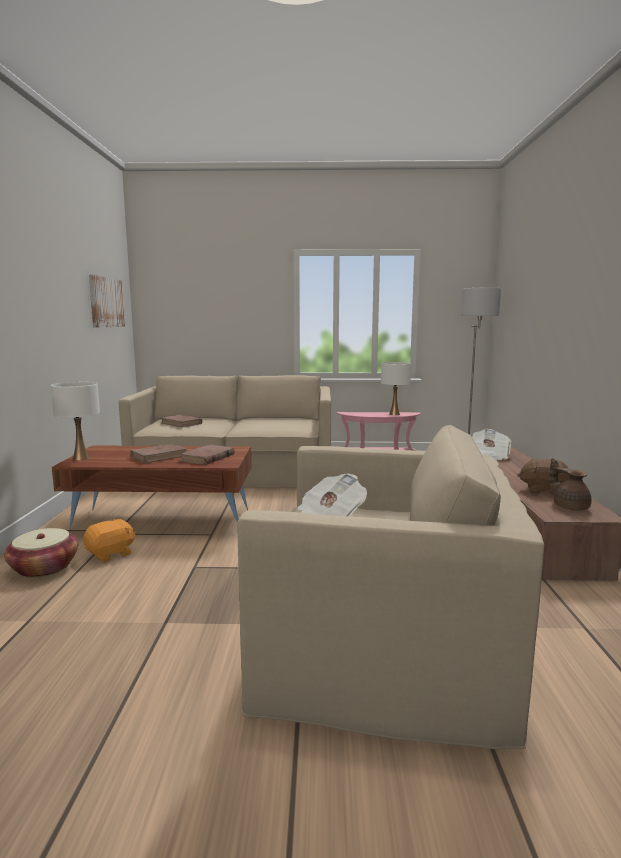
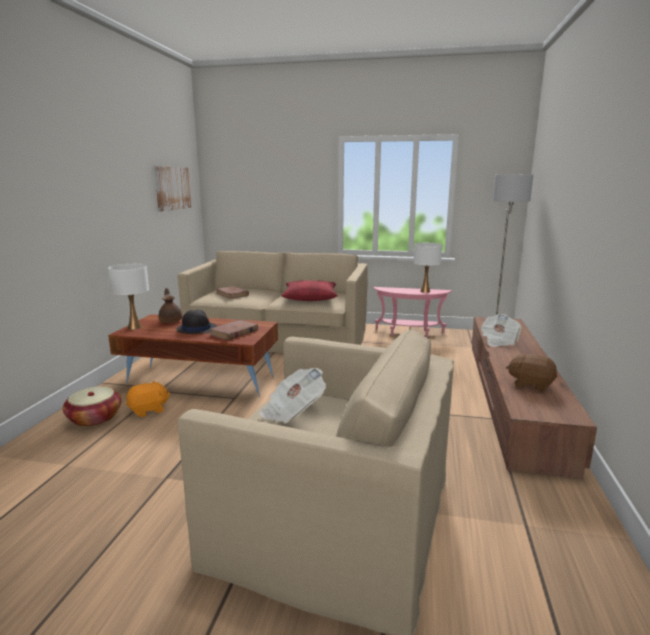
camera: 10 degrees right, 5 degrees up
brown book [130,444,186,463] -> black hat [177,309,217,334]
brown teapot [549,458,591,511] -> brown teapot moved to [159,288,182,323]
none -> red pillow [281,280,338,301]

